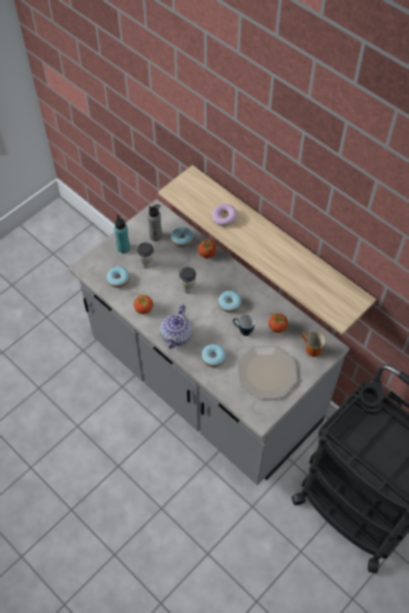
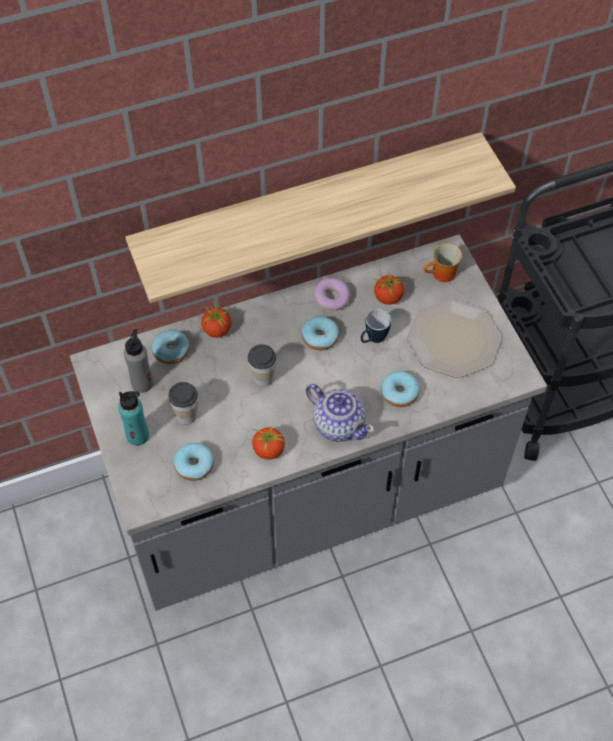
camera: 65 degrees left, 0 degrees up
donut [212,204,237,226] -> donut moved to [314,278,350,311]

